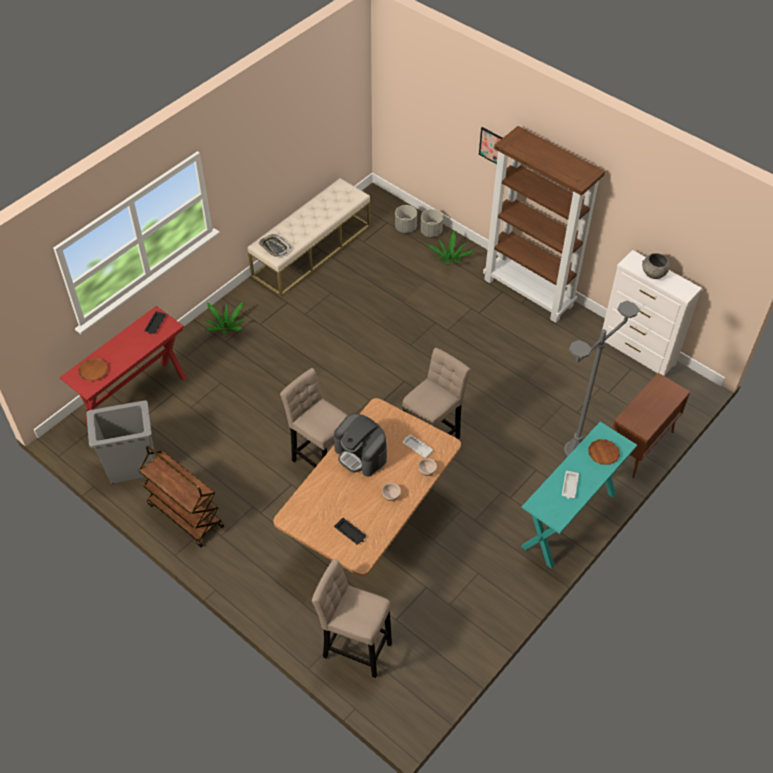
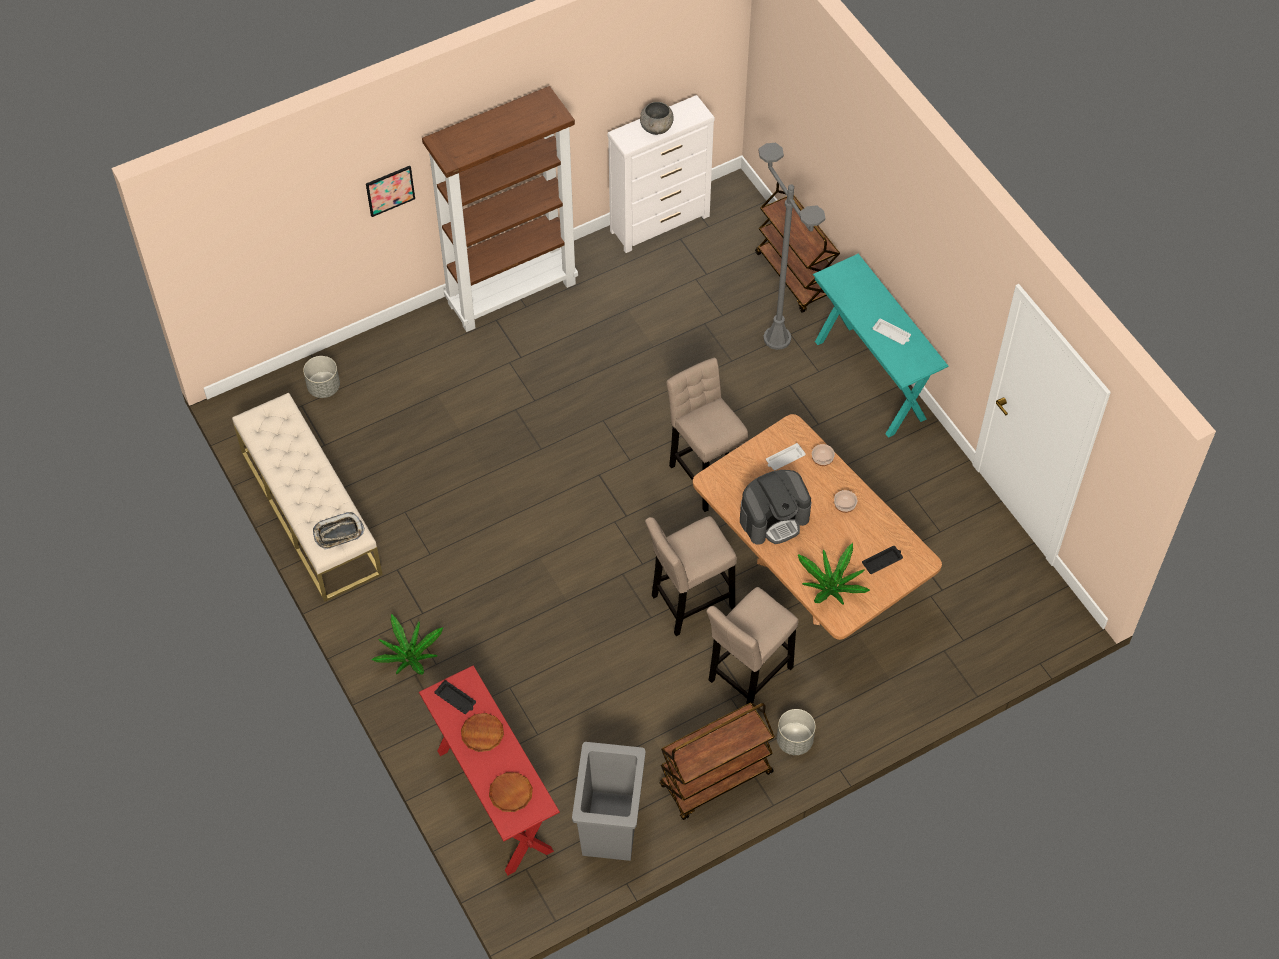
camera: 70 degrees left, 5 degrees up
beige stool [312,559,392,678] -> beige stool moved to [707,587,798,704]
grey planter [420,209,443,237] -> grey planter moved to [777,709,816,755]
potted plant [427,231,475,265] -> potted plant moved to [798,543,870,604]
brown plate [588,439,620,465] -> brown plate moved to [461,713,504,752]
brown cabinet [612,373,690,478] -> brown cart [755,182,840,313]

